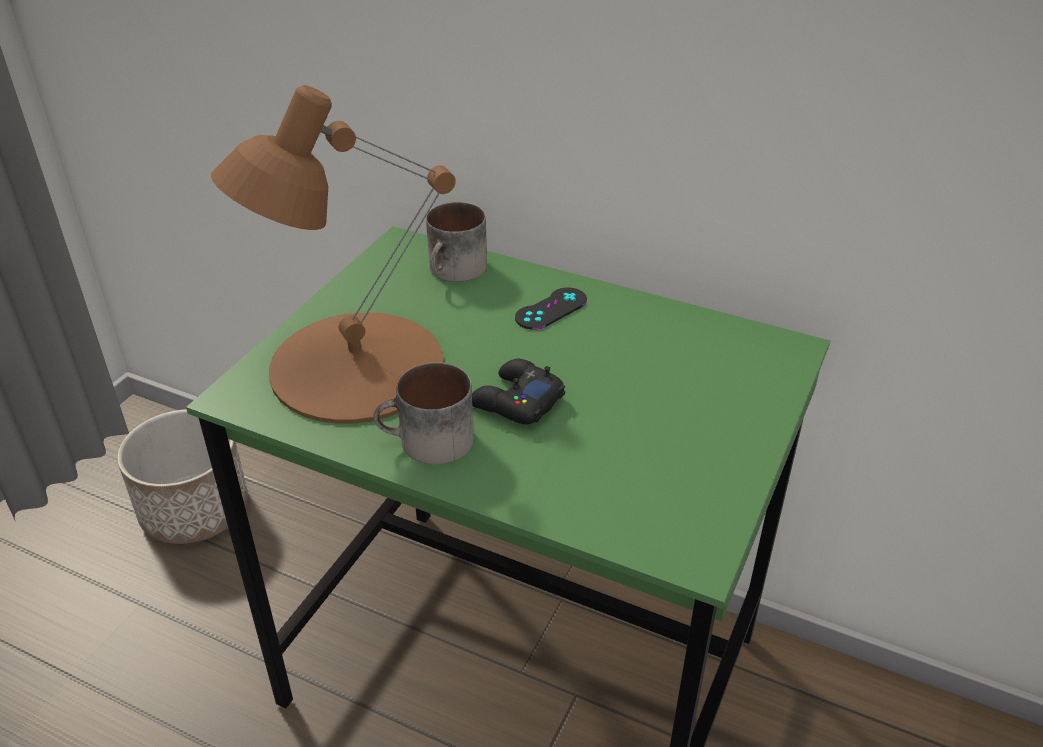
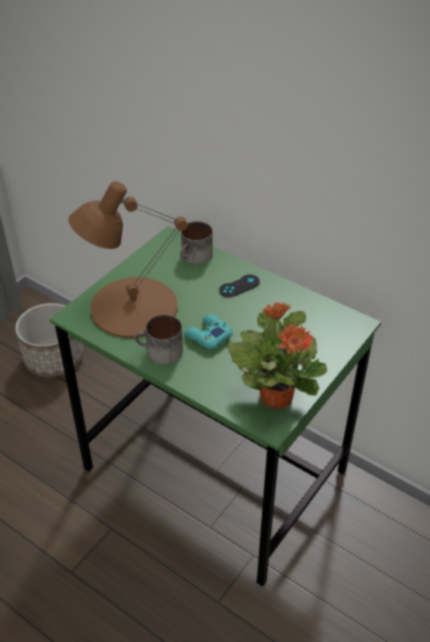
camera: 10 degrees right, 5 degrees up
black game controller [472,359,565,425] -> turquoise game controller [184,314,232,349]
none -> potted plant [228,302,327,409]

